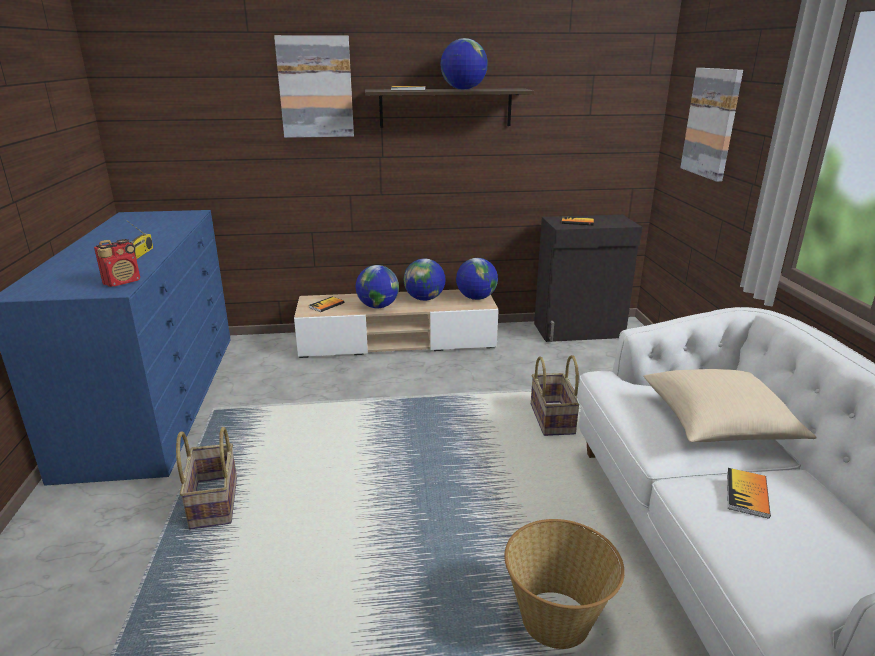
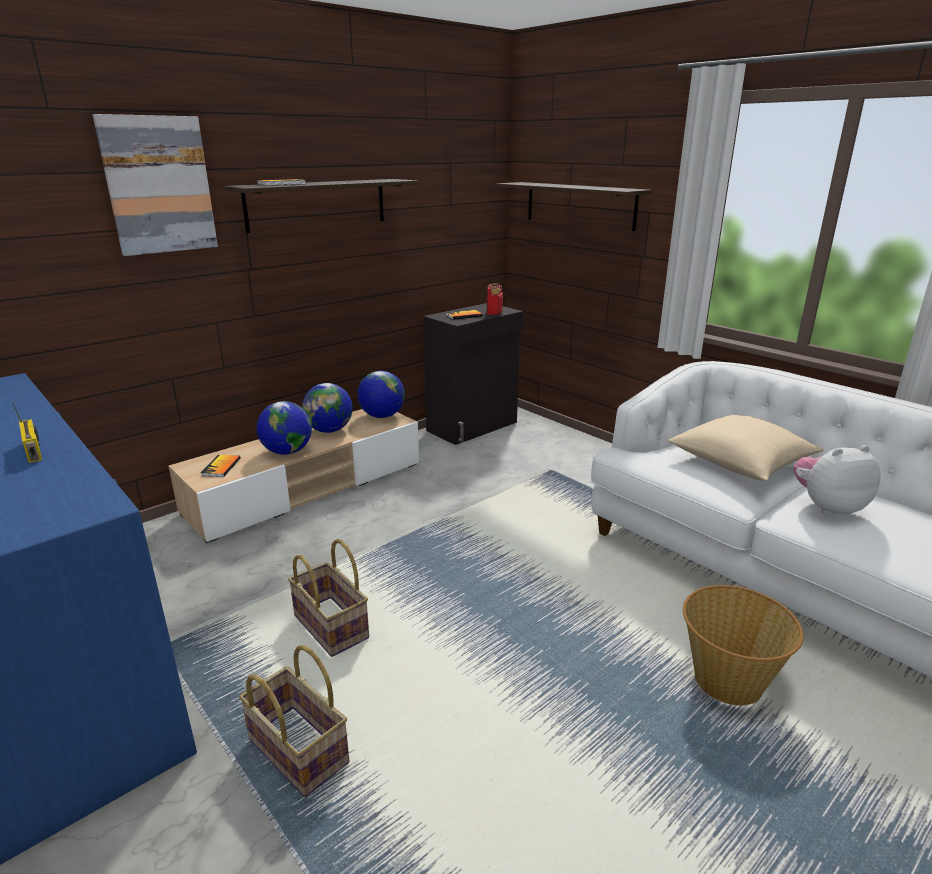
camera: 35 degrees left, 0 degrees up
radio [94,239,140,287] -> radio moved to [486,283,503,315]
globe [440,38,488,90] -> none
basket [531,355,579,436] -> basket moved to [288,539,369,657]
picture [680,68,743,182] -> shelf [495,182,653,231]
book [727,468,771,518] -> plush toy [793,445,881,516]

